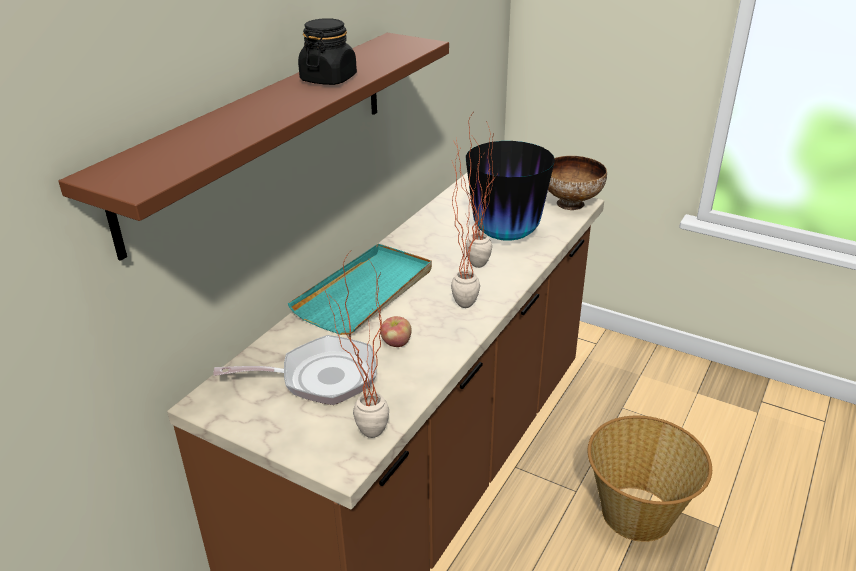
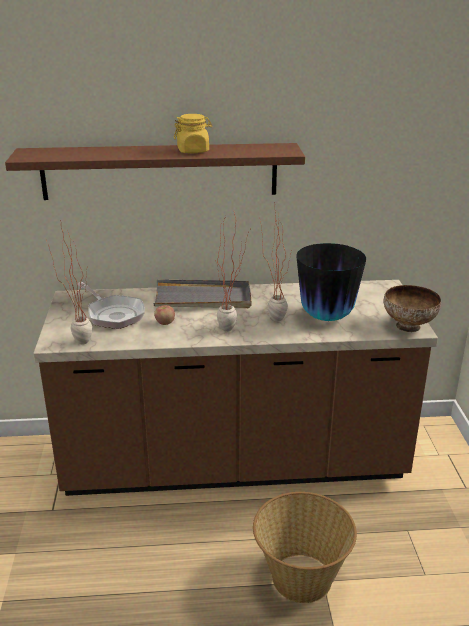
camera: 55 degrees right, 5 degrees down
turquoise tray [288,244,432,335] -> grey tray [153,280,251,308]
black jar [298,18,357,85] -> yellow jar [174,114,212,153]

